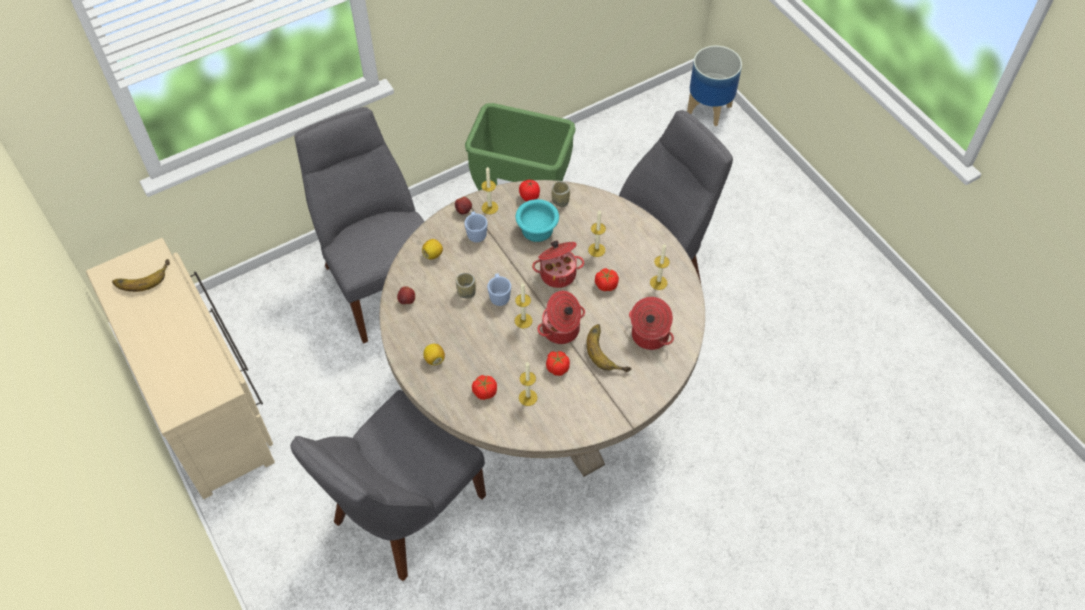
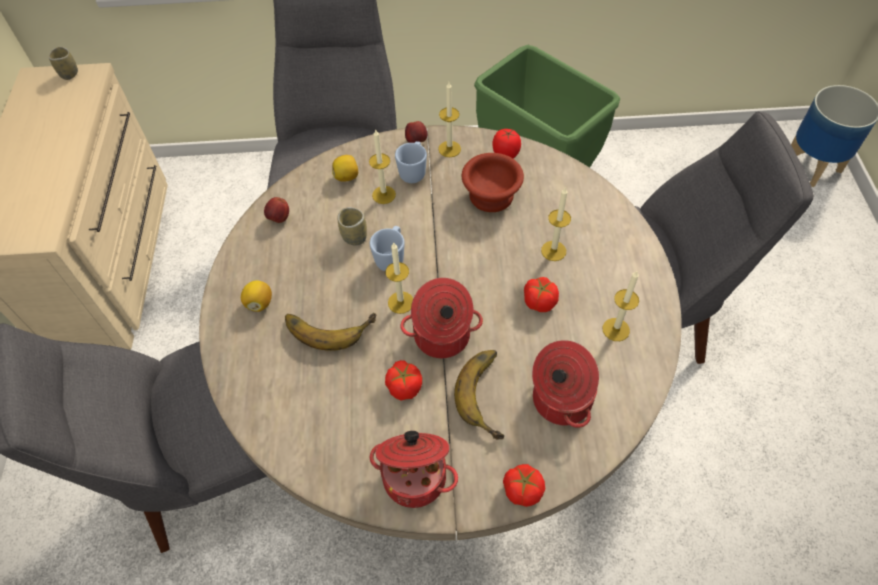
camera: 30 degrees right, 0 degrees up
banana [112,259,170,292] -> banana moved to [285,313,376,351]
tomato [472,375,497,400] -> tomato moved to [503,464,545,507]
turquoise bowl [516,199,559,242] -> brown bowl [462,153,524,212]
candle [519,361,537,406] -> candle moved to [369,129,396,204]
cooking pot [532,241,584,288] -> cooking pot moved to [370,431,458,508]
cup [551,181,570,207] -> cup moved to [49,46,78,80]

